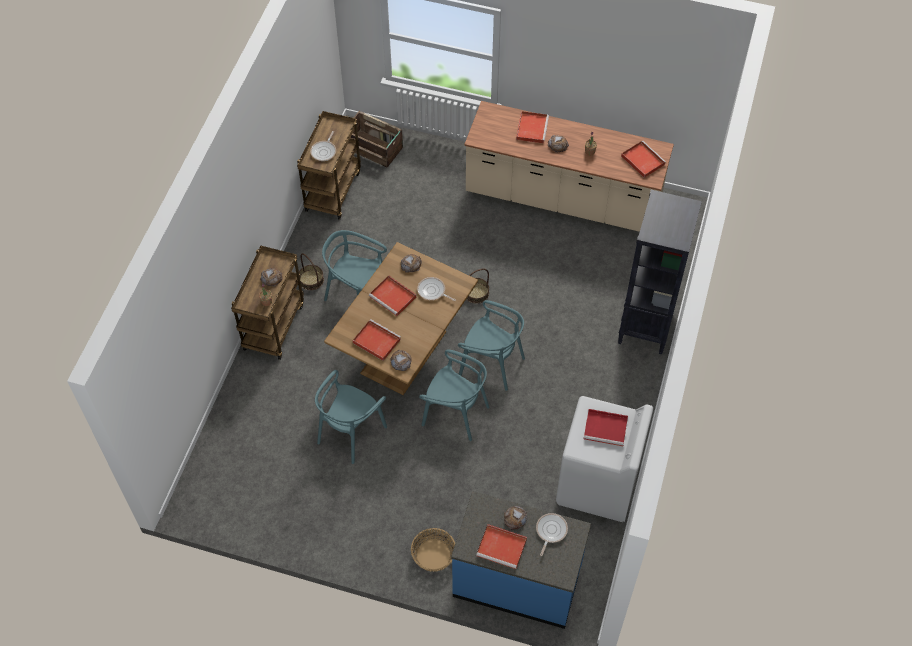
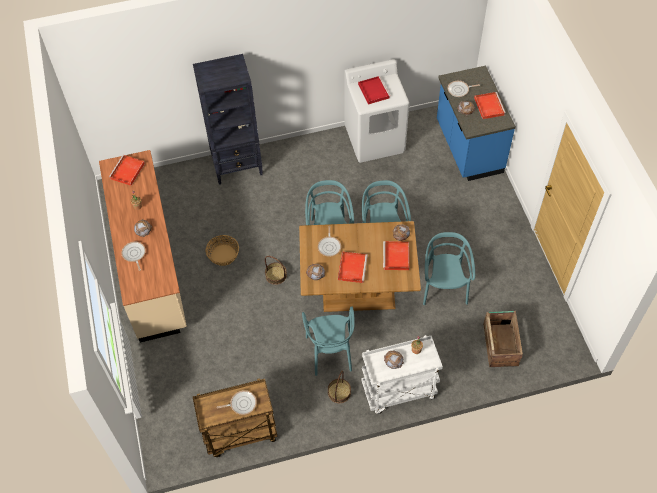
camera: 120 degrees left, 0 degrees up
brown cart [231,246,304,360] -> white cart [362,335,443,414]
turquoise chair [315,370,387,464] -> turquoise chair turned 90 degrees counterclockwise [423,232,475,305]
crate [351,111,403,168] -> crate moved to [483,311,523,367]
basket [411,528,455,572] -> basket moved to [206,235,239,266]
red tray [516,111,549,143] -> frying pan [122,242,146,271]

